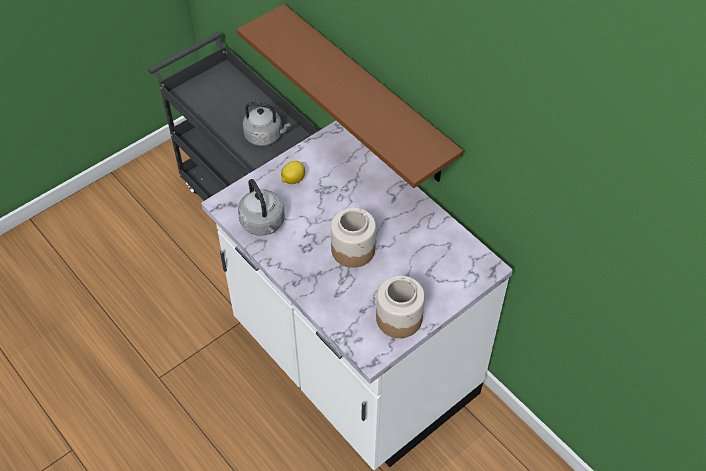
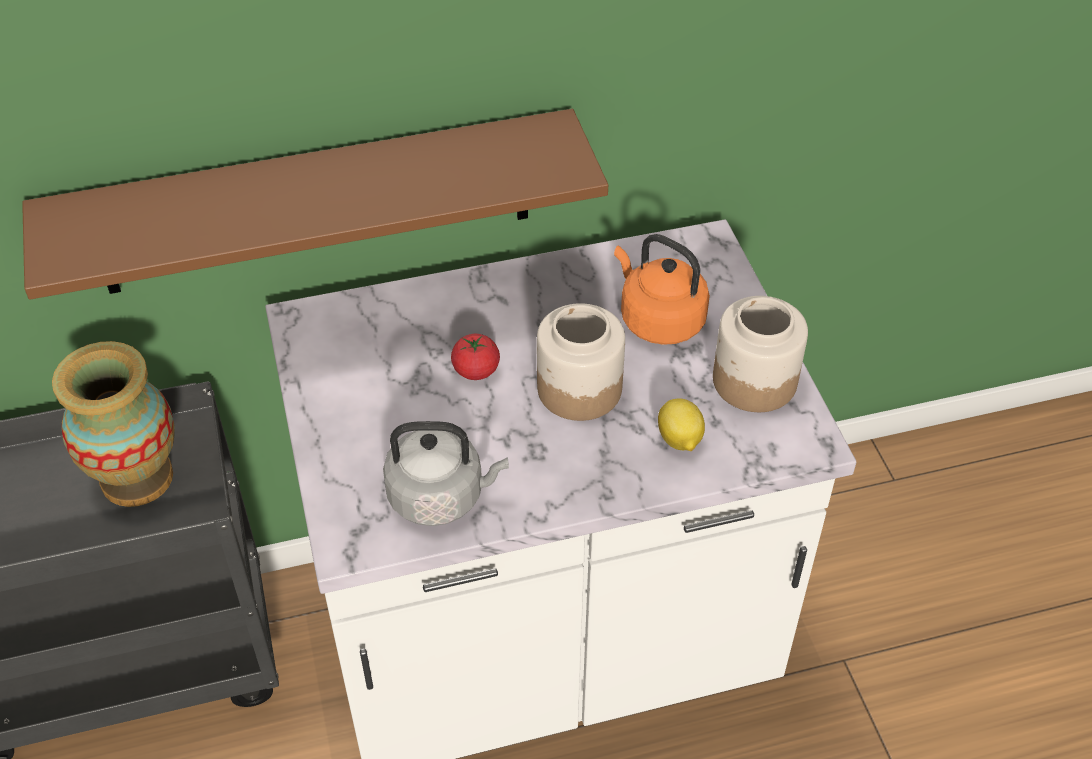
camera: 65 degrees left, 5 degrees down
grey kettle [242,102,291,146] -> vase [52,341,175,507]
lemon [281,161,305,184] -> lemon moved to [658,398,705,451]
none -> tomato [451,334,500,380]
none -> orange kettle [614,234,710,345]

